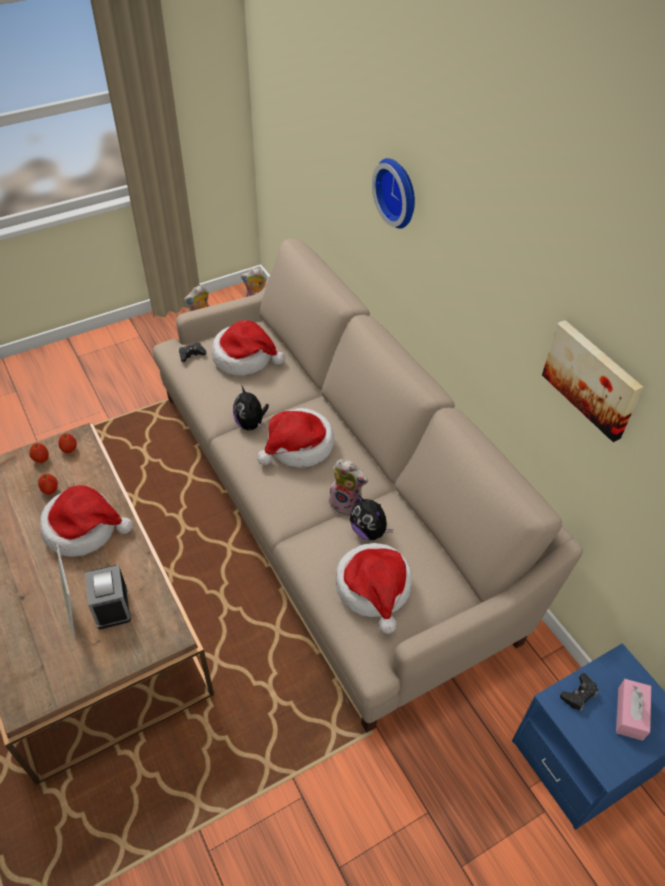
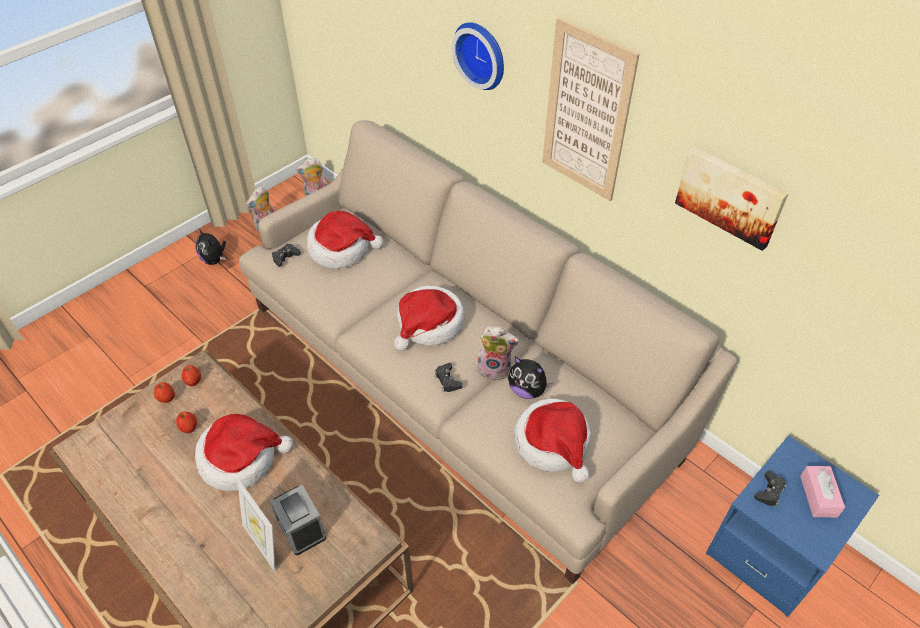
camera: 15 degrees left, 0 degrees up
plush toy [233,385,269,430] -> plush toy moved to [196,228,226,265]
none -> black game controller [435,363,462,392]
none -> picture [542,18,639,201]

